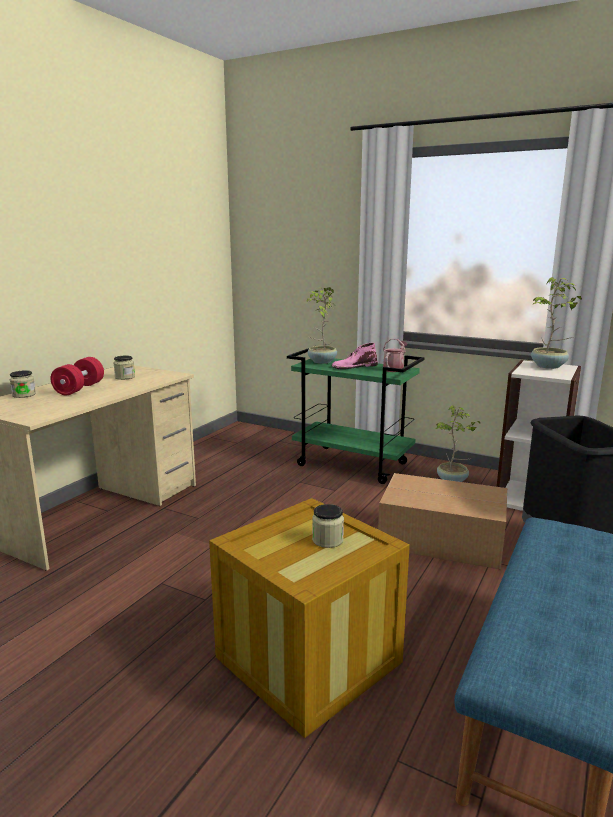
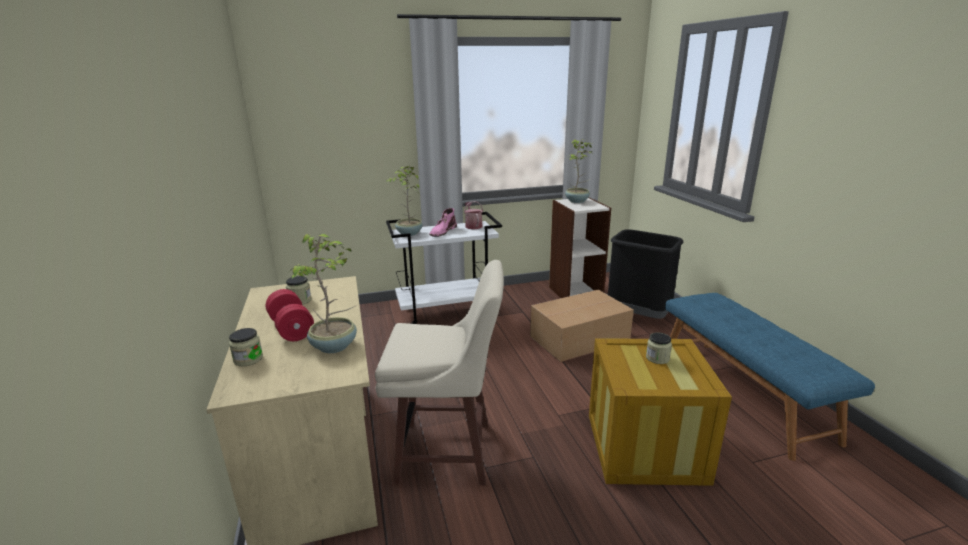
camera: 45 degrees left, 5 degrees up
green cart [287,348,424,484] -> white cart [386,212,502,324]
potted plant [436,405,480,482] -> potted plant moved to [290,234,357,353]
none -> beige stool [375,260,504,486]

